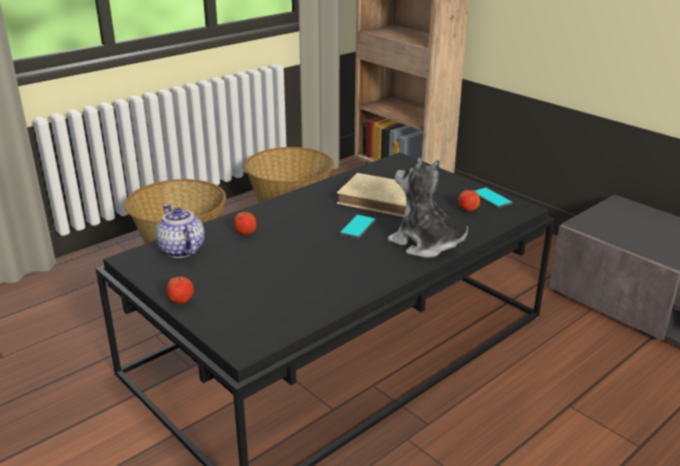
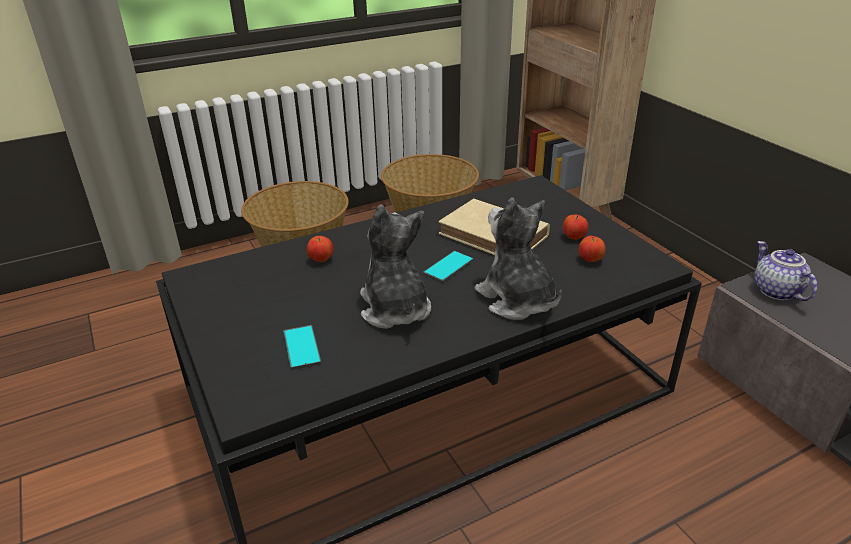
camera: 15 degrees right, 5 degrees up
teapot [155,204,205,258] -> teapot moved to [754,241,818,301]
apple [166,277,194,304] -> apple moved to [563,215,588,240]
phone [473,187,513,208] -> phone moved to [283,325,321,370]
none -> plush toy [360,205,431,329]

